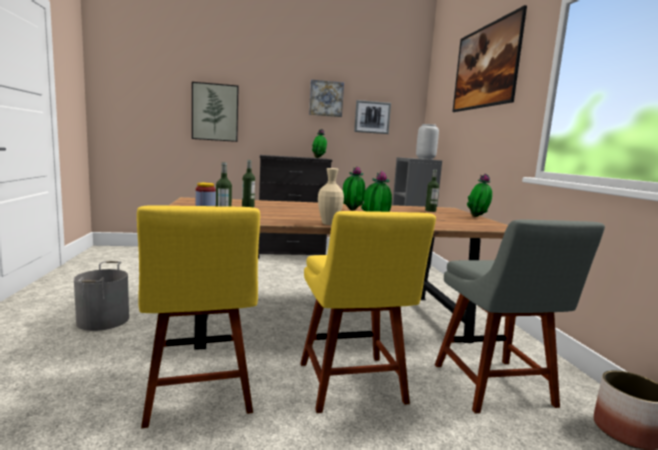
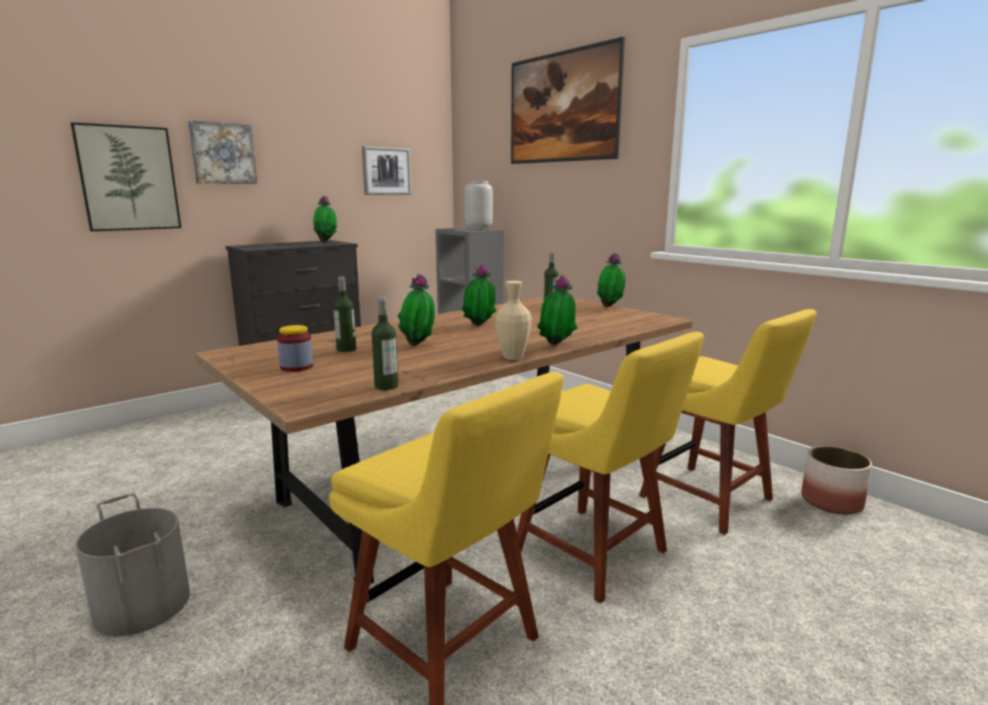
camera: 30 degrees left, 5 degrees up
picture [309,79,344,117] -> picture moved to [188,120,257,184]
grey chair [435,219,605,414] -> yellow chair [639,309,817,535]
none -> potted plant [398,274,435,346]

